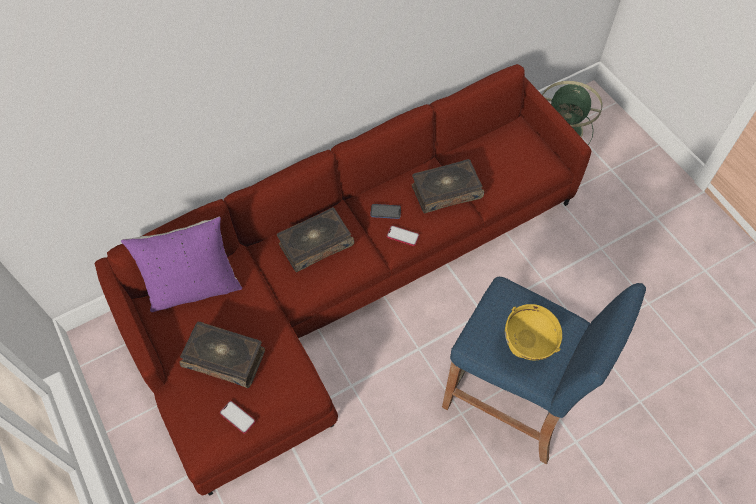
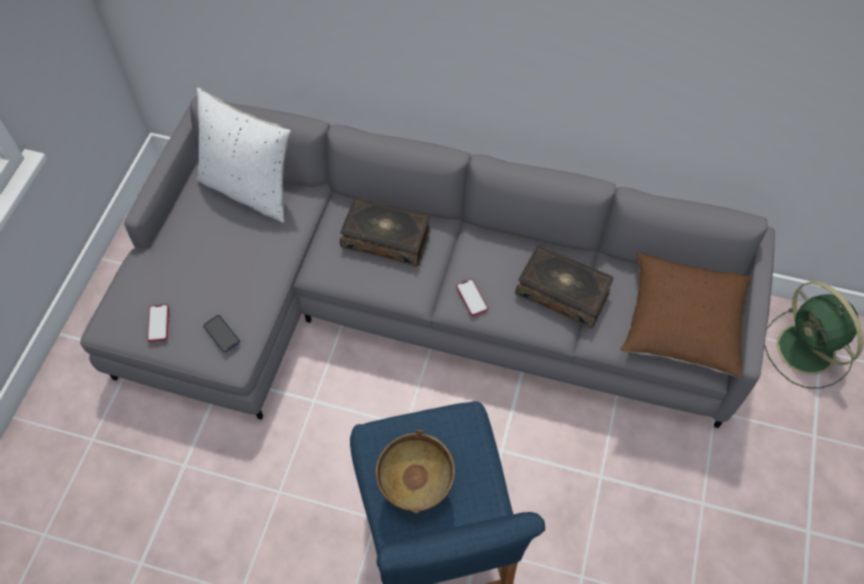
camera: 45 degrees right, 0 degrees up
red sofa [94,64,591,496] -> grey sofa [80,96,775,428]
purple pillow [121,217,242,312] -> white pillow [197,88,291,223]
book [180,322,265,388] -> none
phone [370,204,401,219] -> phone moved to [203,315,240,353]
yellow bowl [505,304,562,360] -> brown bowl [375,429,455,513]
none -> brown pillow [621,252,751,379]

